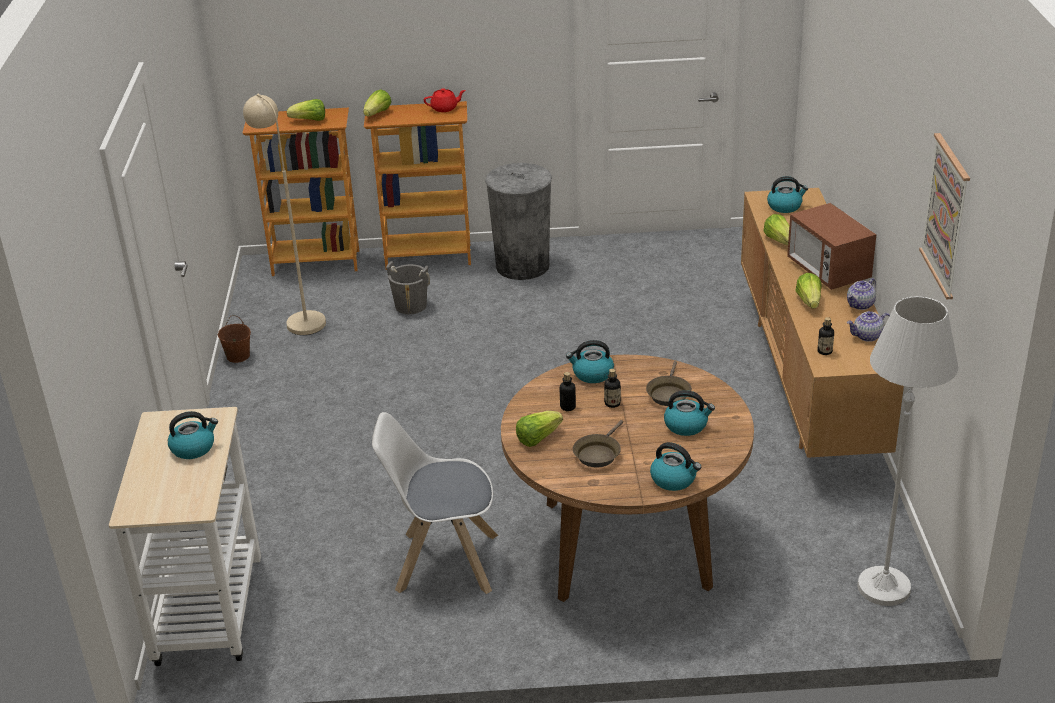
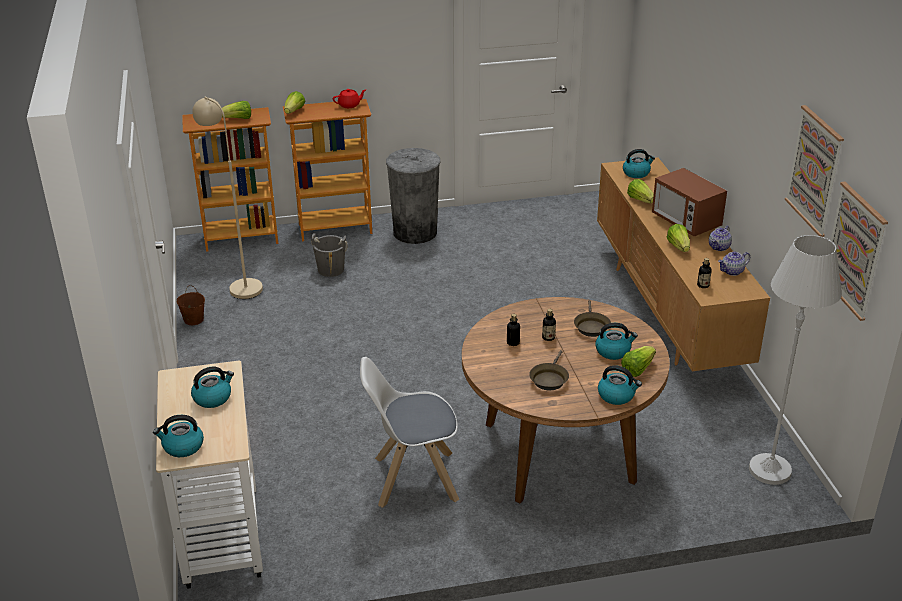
camera: 10 degrees left, 0 degrees up
lettuce [516,411,563,447] -> lettuce moved to [621,346,656,377]
kettle [566,340,614,383] -> kettle moved to [153,415,204,457]
none -> picture [831,182,888,321]

